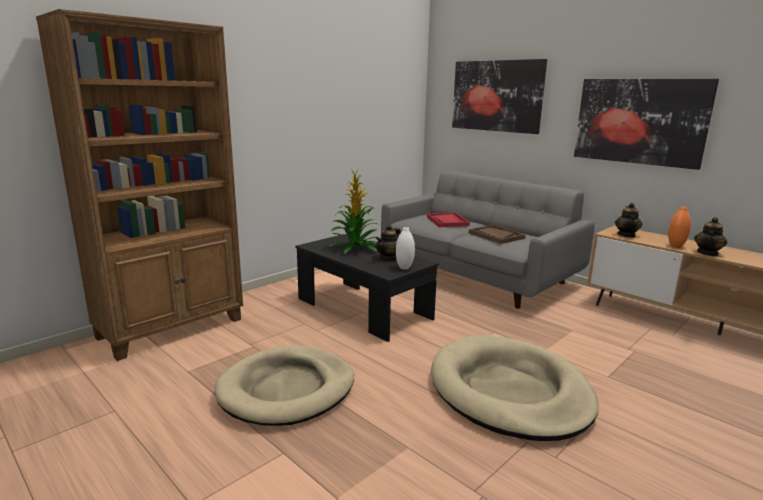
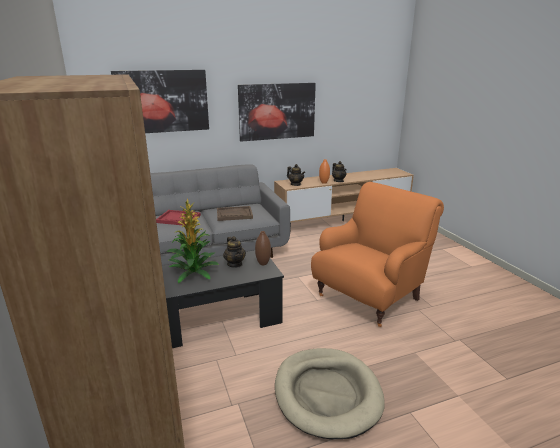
camera: 65 degrees left, 5 degrees up
white vase [396,227,415,270] -> brown vase [255,231,271,265]
beige dog bed [431,335,599,441] -> orange armchair [311,182,444,327]

